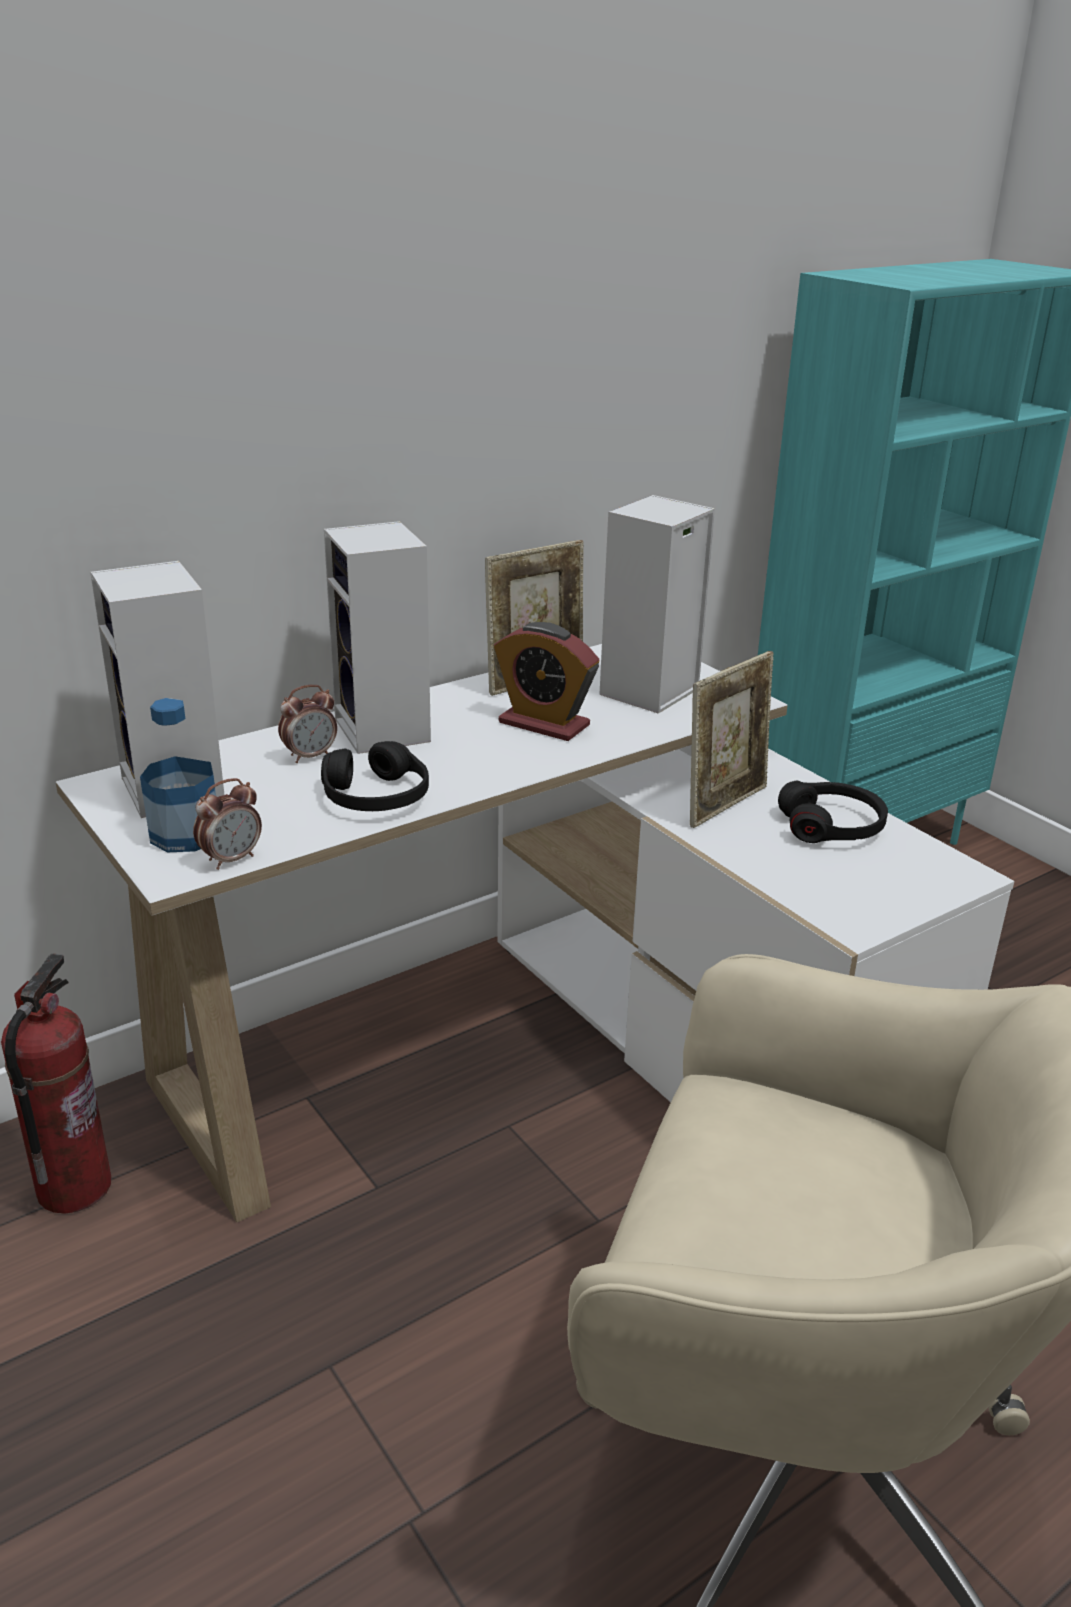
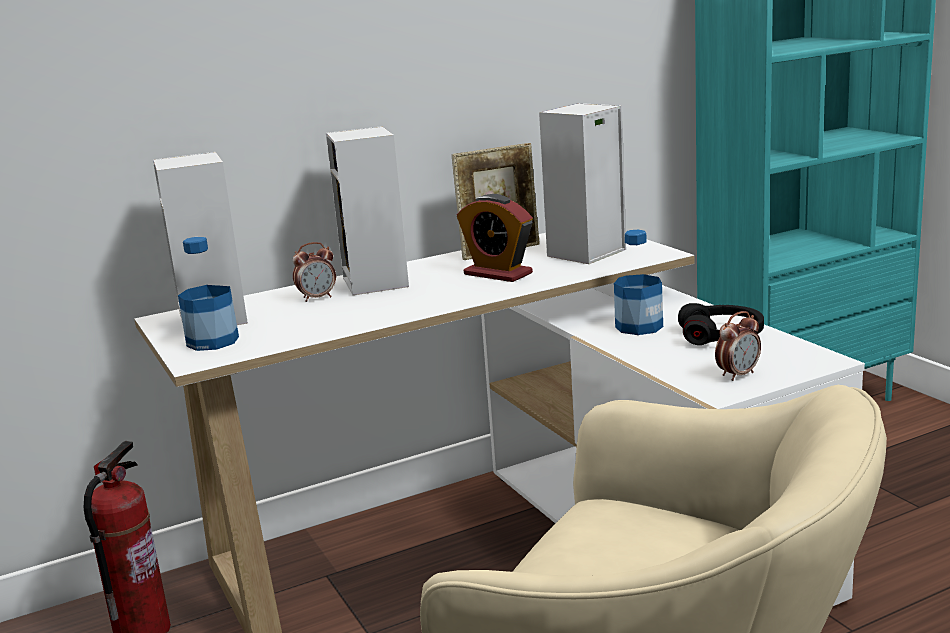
camera: 10 degrees right, 10 degrees down
alarm clock [193,778,262,870] -> alarm clock moved to [715,311,761,381]
black headphones [321,741,429,811] -> none
picture frame [690,651,773,828] -> bottle [614,230,663,335]

